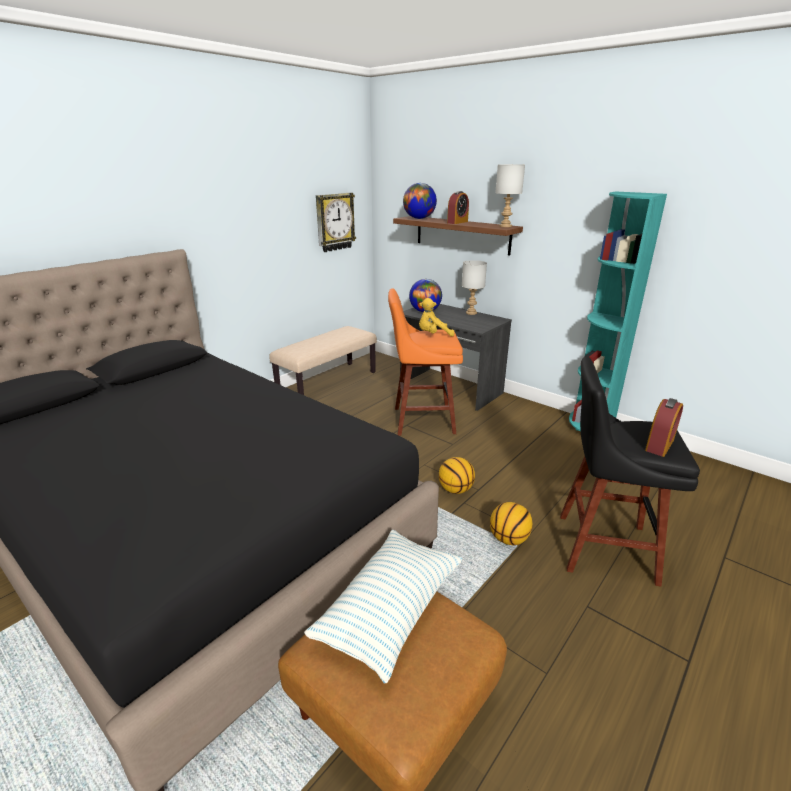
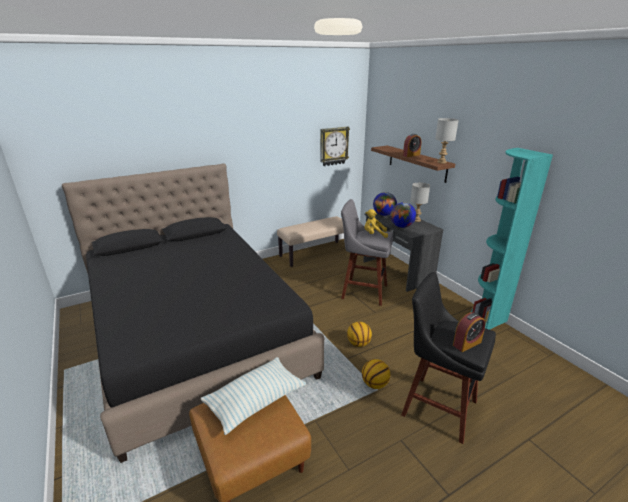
camera: 20 degrees right, 0 degrees up
orange stool [388,288,463,435] -> grey stool [341,199,393,306]
globe [403,183,437,219] -> globe moved to [390,202,416,228]

